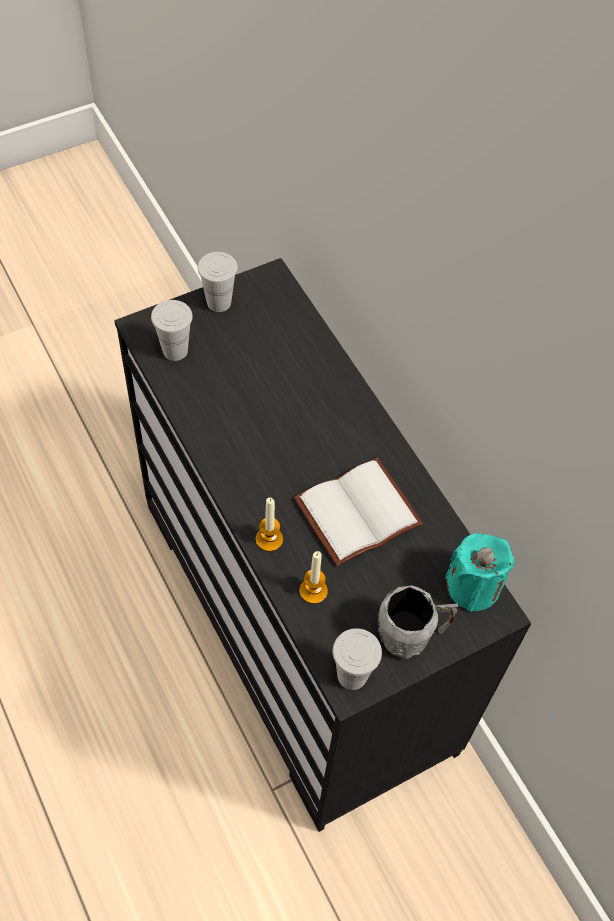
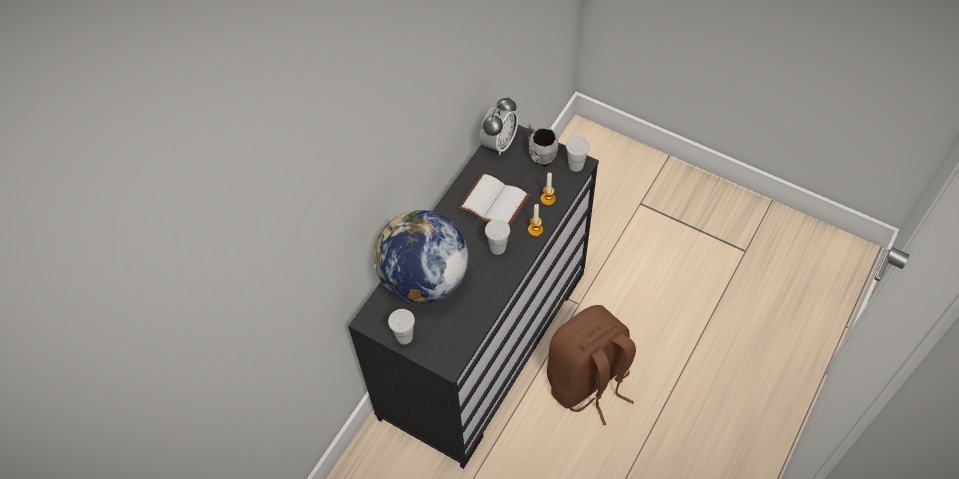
camera: 115 degrees left, 0 degrees up
white cup [151,300,193,361] -> white cup moved to [485,219,510,255]
turquoise candle [445,533,515,612] -> alarm clock [480,97,518,155]
none -> globe [374,210,468,304]
none -> brown backpack [547,305,636,426]

